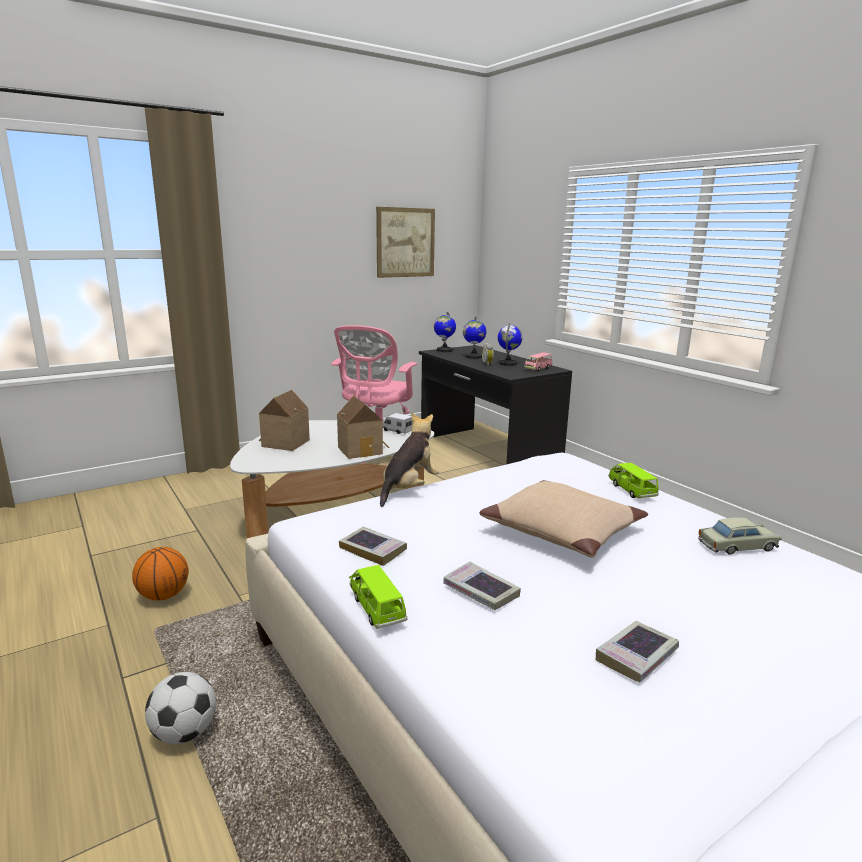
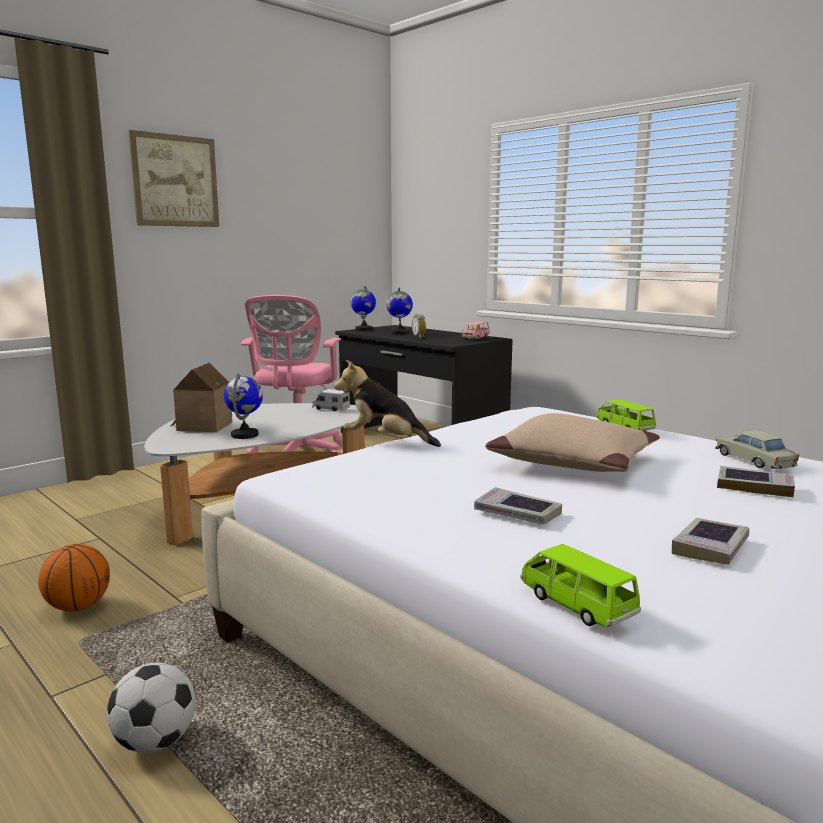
camera: 10 degrees left, 5 degrees down
toy house [337,396,389,459] -> none
book [339,527,407,566] -> book moved to [717,466,795,497]
green toy car [349,565,408,629] -> green toy car moved to [520,544,641,627]
picture [376,207,435,278] -> picture moved to [128,130,219,227]
plush toy [380,413,439,507] -> plush toy turned 90 degrees counterclockwise [334,360,441,447]
globe [498,323,523,366] -> globe moved to [224,374,263,439]
beige toy car [698,517,782,555] -> beige toy car turned 90 degrees counterclockwise [715,430,799,469]

